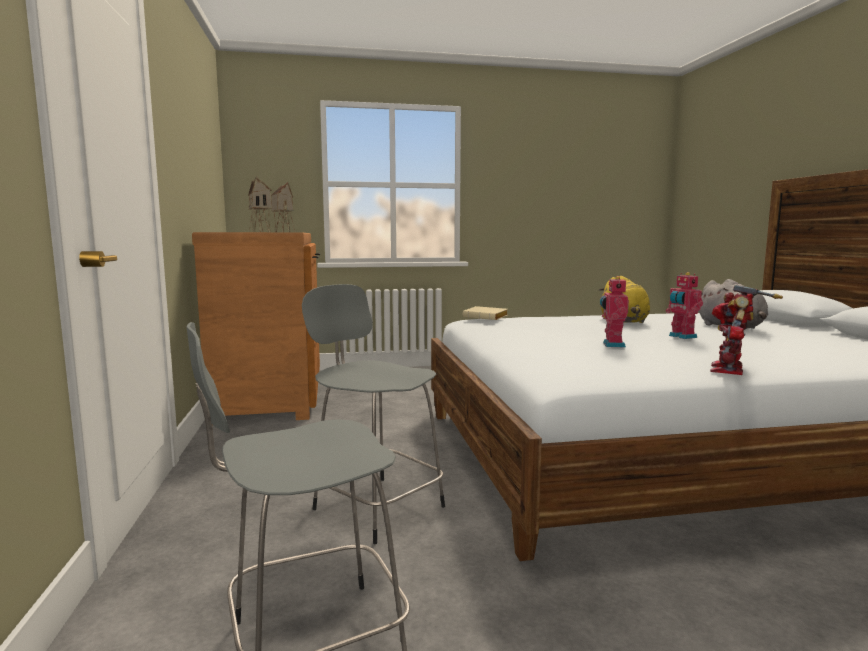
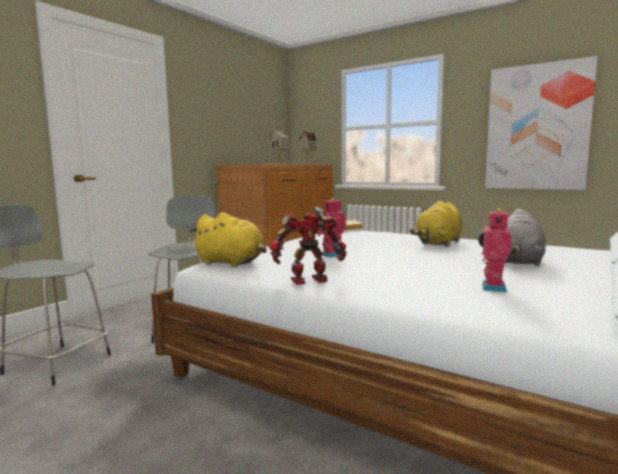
camera: 45 degrees right, 0 degrees up
toy robot [666,272,703,339] -> toy robot moved to [478,208,512,292]
none -> yellow plush toy [190,212,267,267]
none -> picture [485,56,597,190]

